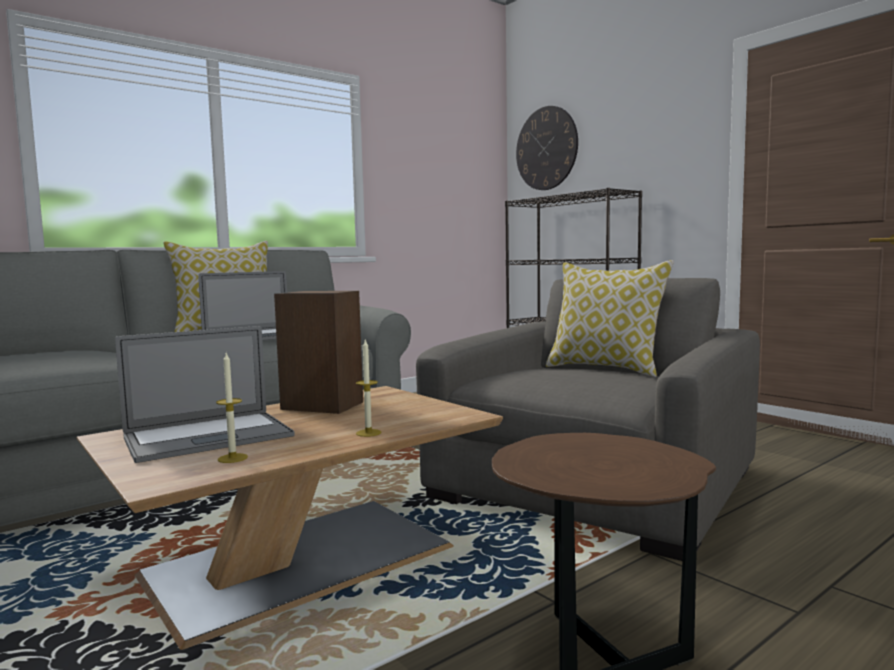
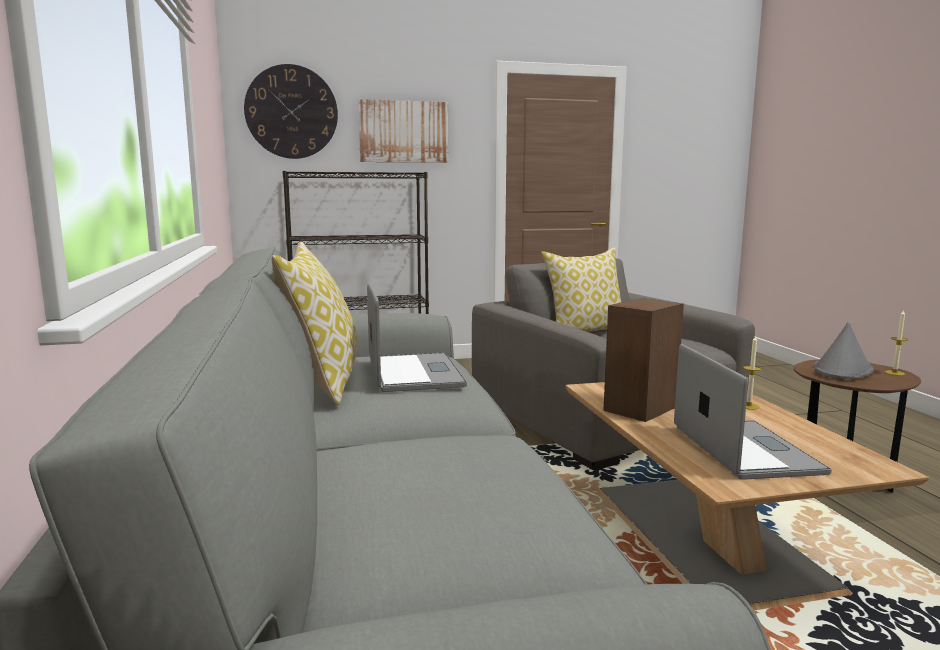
camera: 65 degrees left, 5 degrees up
candle [216,353,248,463] -> candle moved to [885,309,908,376]
none -> picture [358,99,448,163]
none -> grey hat [814,322,874,379]

